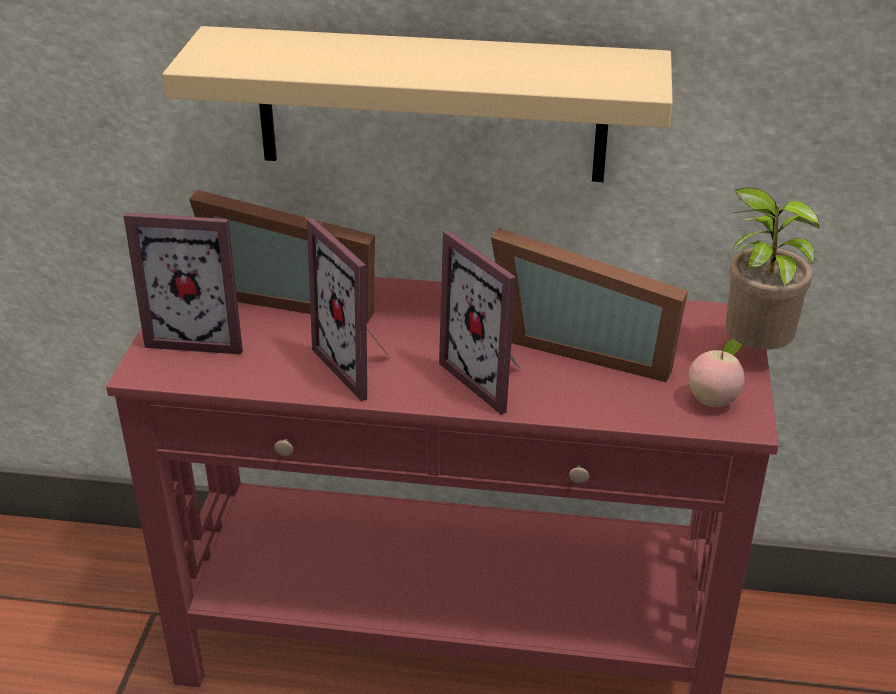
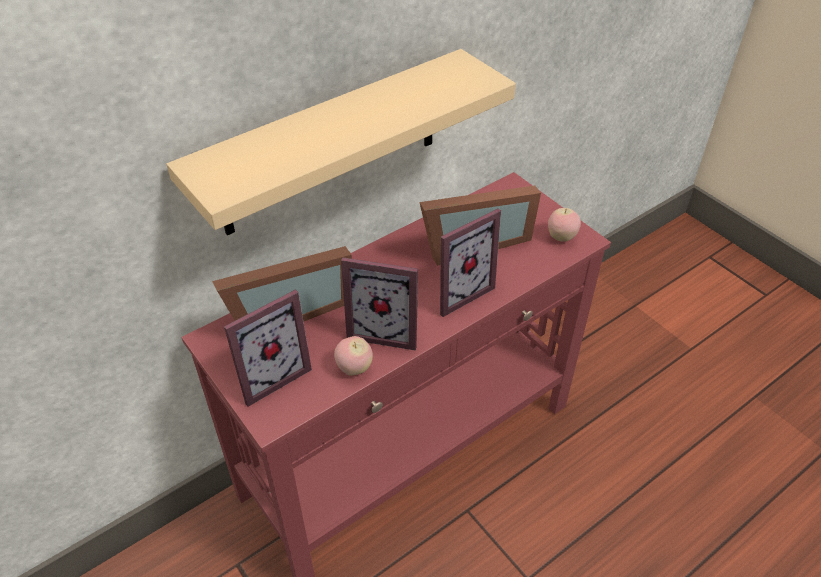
camera: 45 degrees left, 10 degrees up
picture frame [439,230,521,415] -> picture frame turned 45 degrees counterclockwise [440,209,501,317]
potted plant [722,188,819,356] -> none
none -> apple [334,336,373,376]

